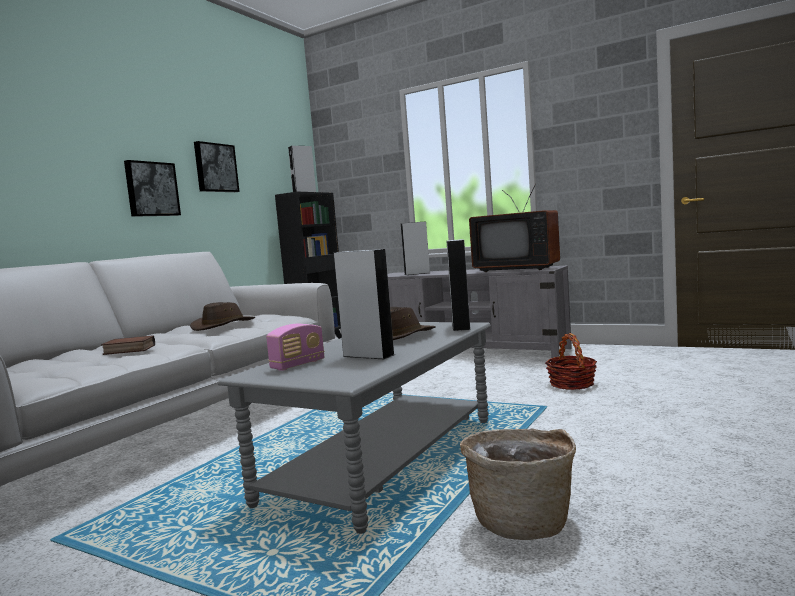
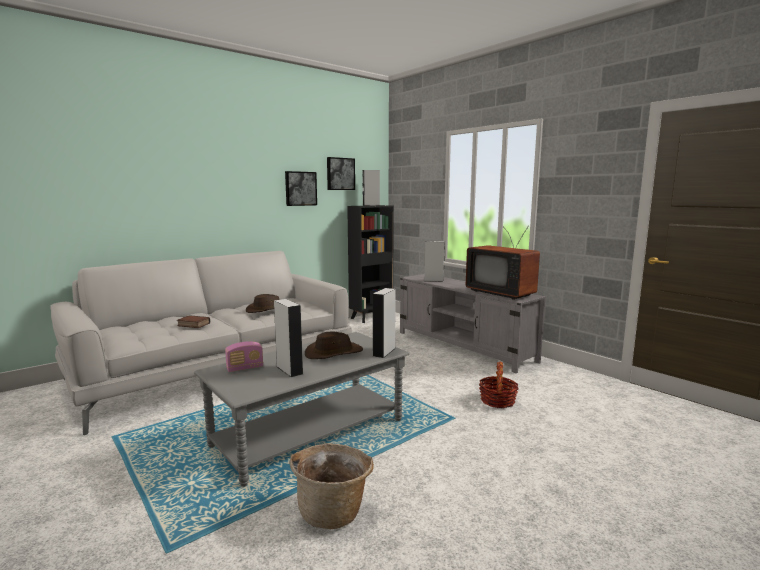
camera: 20 degrees right, 5 degrees up
picture [124,160,181,217] -> picture moved to [327,157,355,190]

